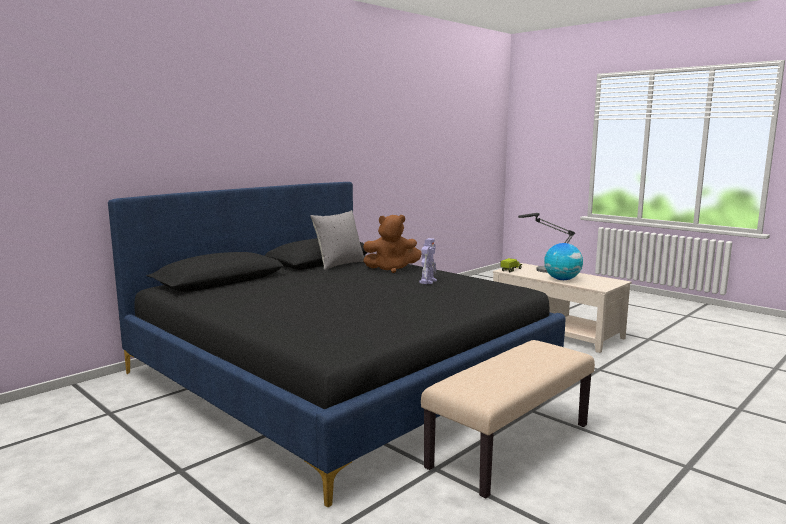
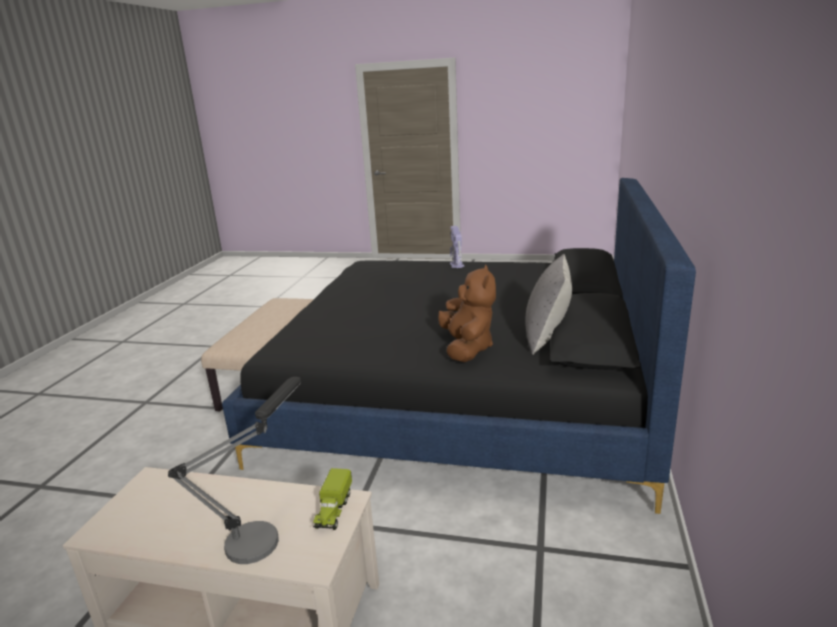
camera: 150 degrees right, 10 degrees up
brown plush toy [363,215,422,273] -> brown plush toy turned 120 degrees clockwise [438,265,496,362]
toy robot [419,238,437,284] -> toy robot moved to [450,226,464,268]
globe [544,243,583,280] -> none

